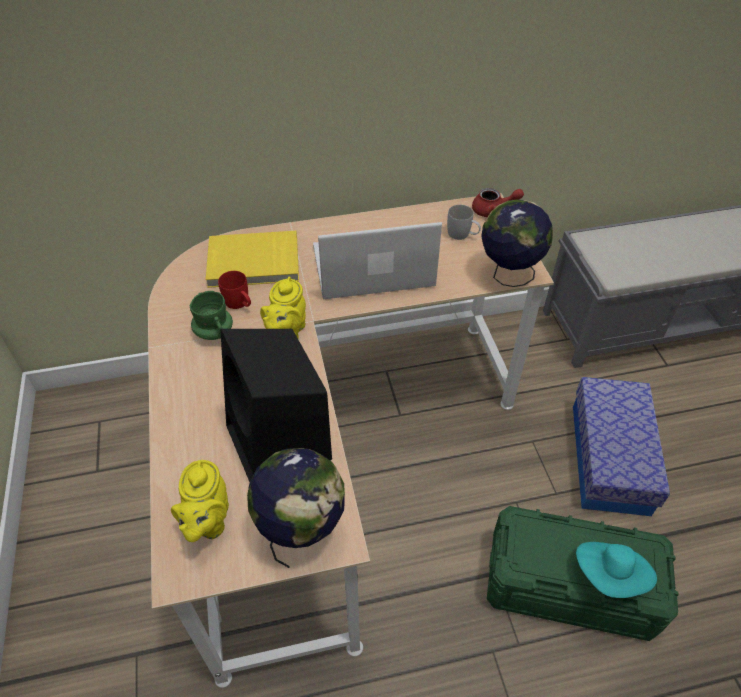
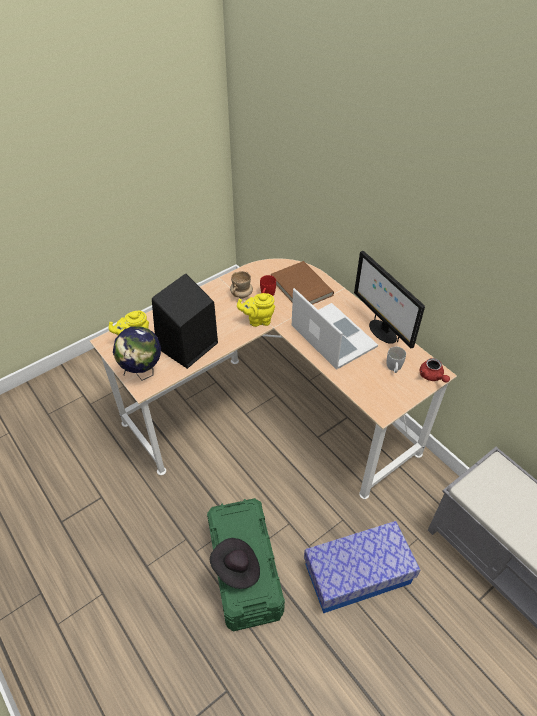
camera: 65 degrees right, 0 degrees up
green mug [190,291,233,340] -> beige mug [230,271,253,298]
yellow book [205,231,299,288] -> brown book [271,261,334,305]
globe [481,199,553,287] -> none
turquoise hat [576,542,657,598] -> black hat [210,538,260,589]
none -> monitor [354,251,425,349]

